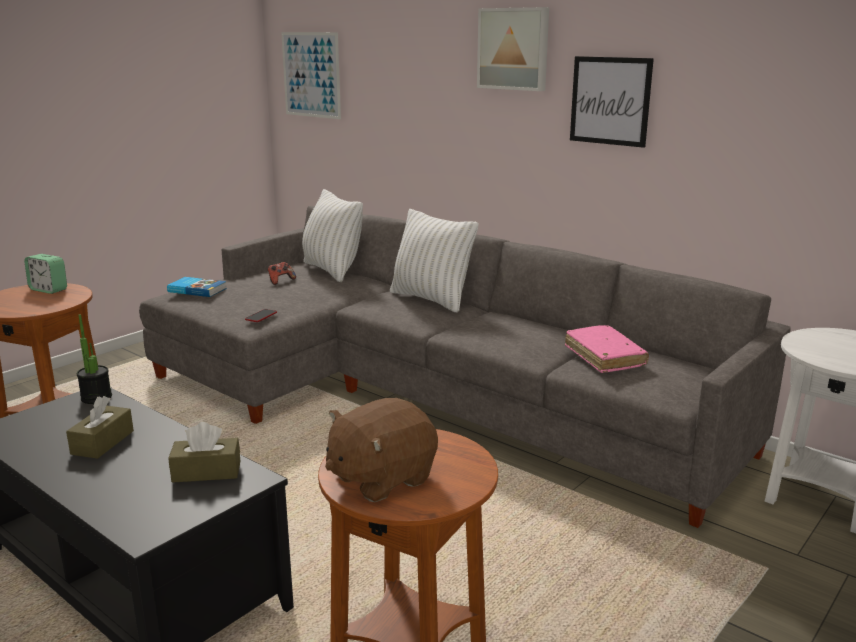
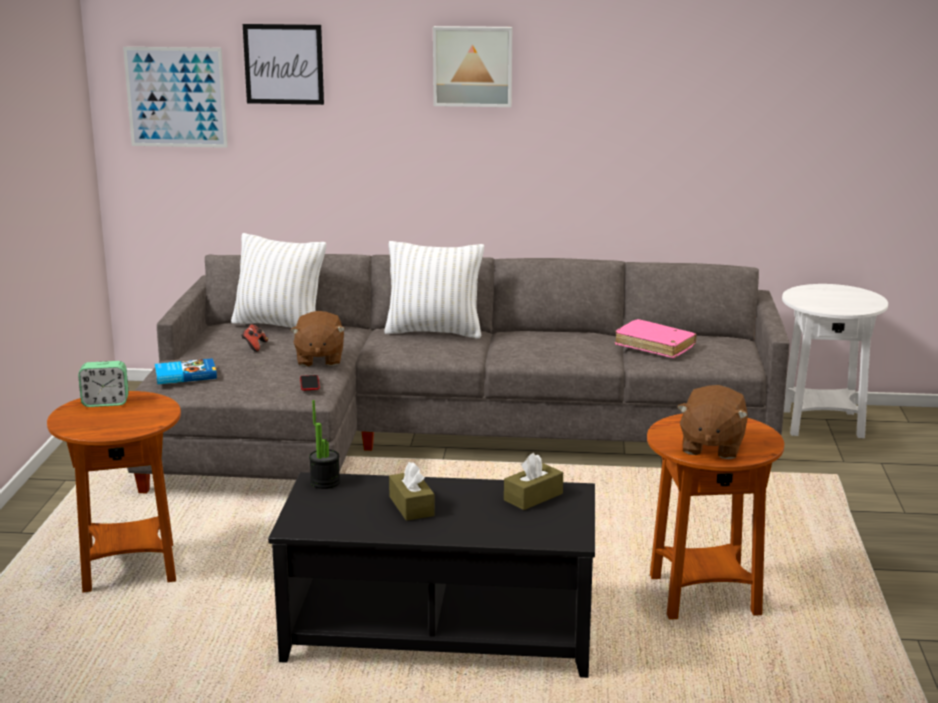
camera: 35 degrees left, 0 degrees up
picture [570,56,654,148] -> picture moved to [243,24,324,105]
none -> brown plush toy [290,311,345,366]

